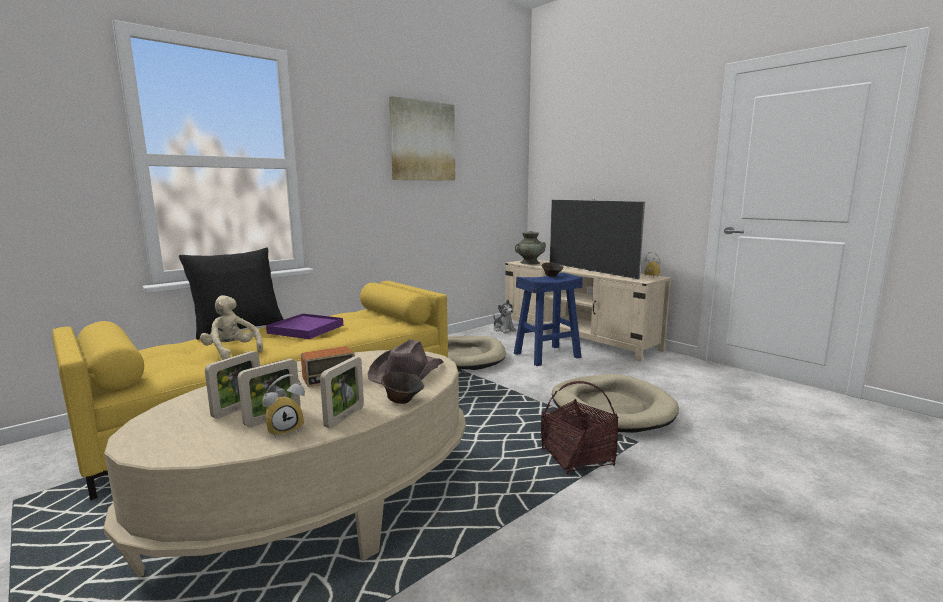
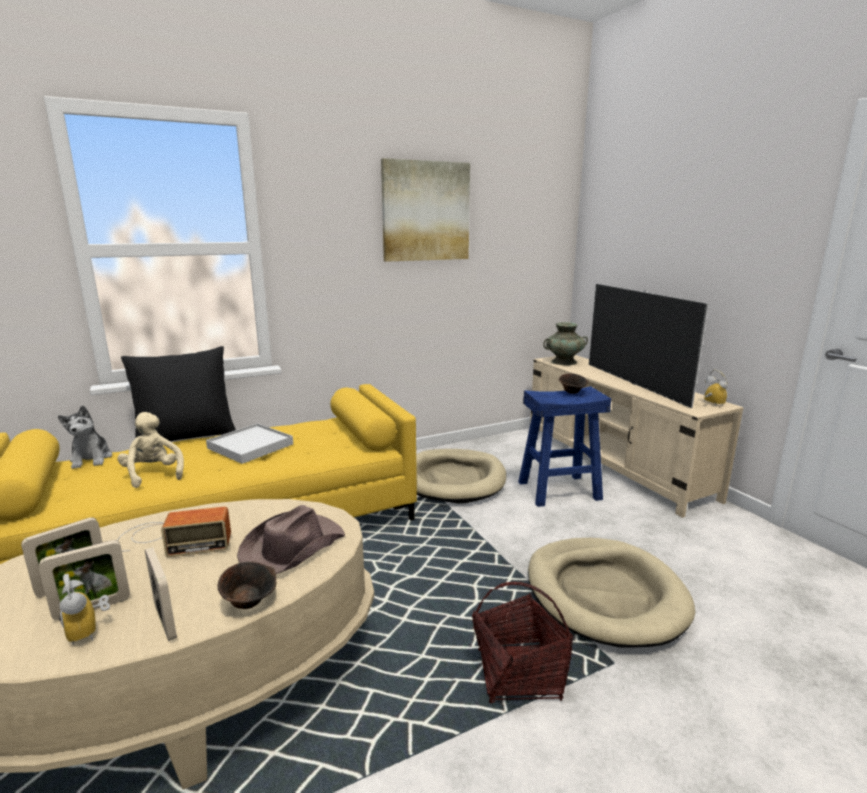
camera: 15 degrees right, 5 degrees up
alarm clock [263,374,305,438] -> alarm clock turned 75 degrees clockwise [59,573,110,645]
purple tray [266,314,343,339] -> white tray [206,423,293,464]
picture frame [320,356,364,428] -> picture frame turned 75 degrees counterclockwise [145,547,177,641]
plush toy [493,299,516,333] -> plush toy moved to [58,405,112,469]

